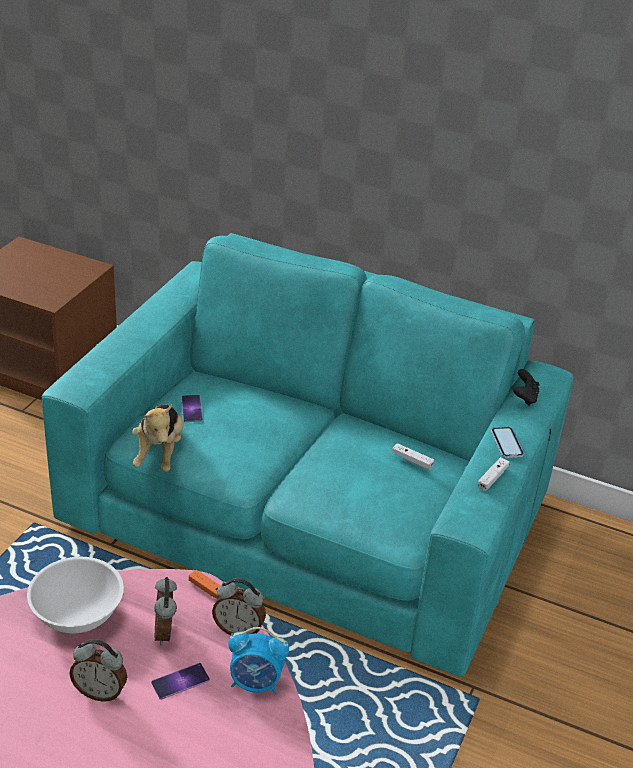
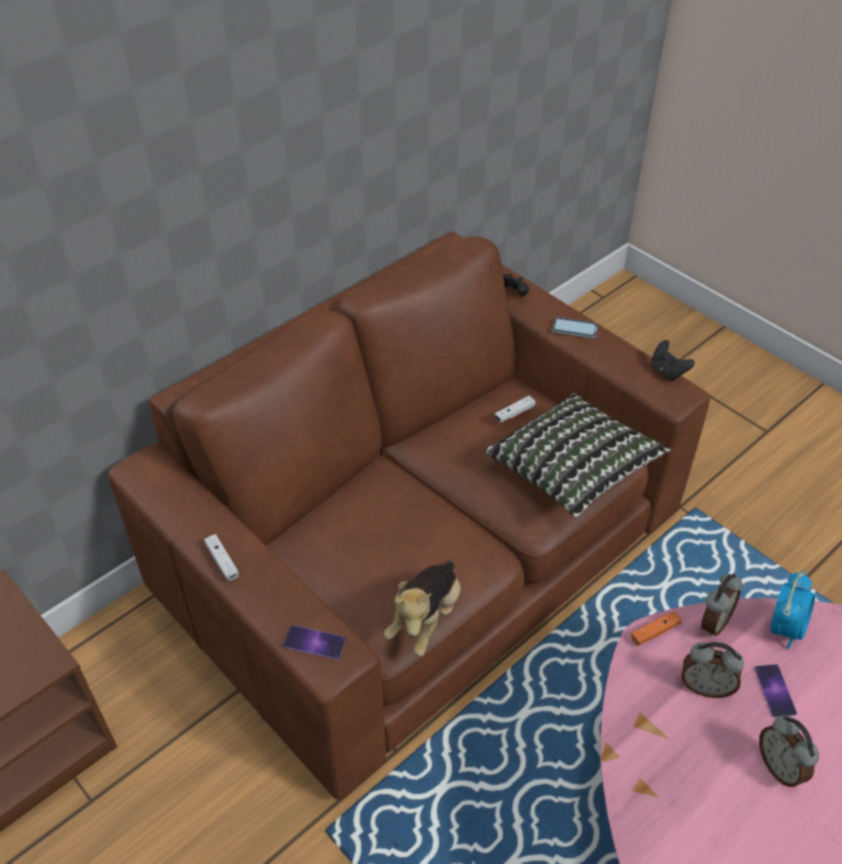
camera: 65 degrees left, 10 degrees up
white bowl [27,557,124,633] -> none
turquoise sofa [41,233,574,677] -> brown sofa [108,231,711,800]
alarm clock [69,639,127,702] -> alarm clock turned 120 degrees clockwise [759,715,819,787]
plush toy [132,404,183,472] -> plush toy turned 90 degrees clockwise [384,559,461,657]
phone [181,395,203,422] -> phone moved to [283,625,346,660]
white game controller [477,457,510,491] -> white game controller moved to [204,534,239,581]
none -> pillow [485,393,671,517]
none -> black game controller [651,340,695,381]

